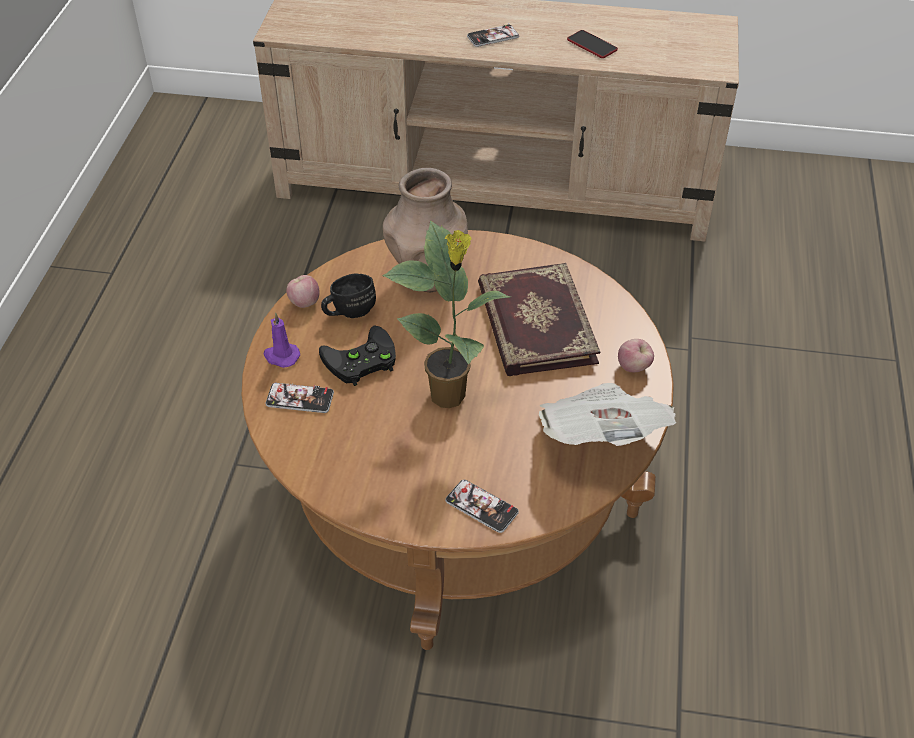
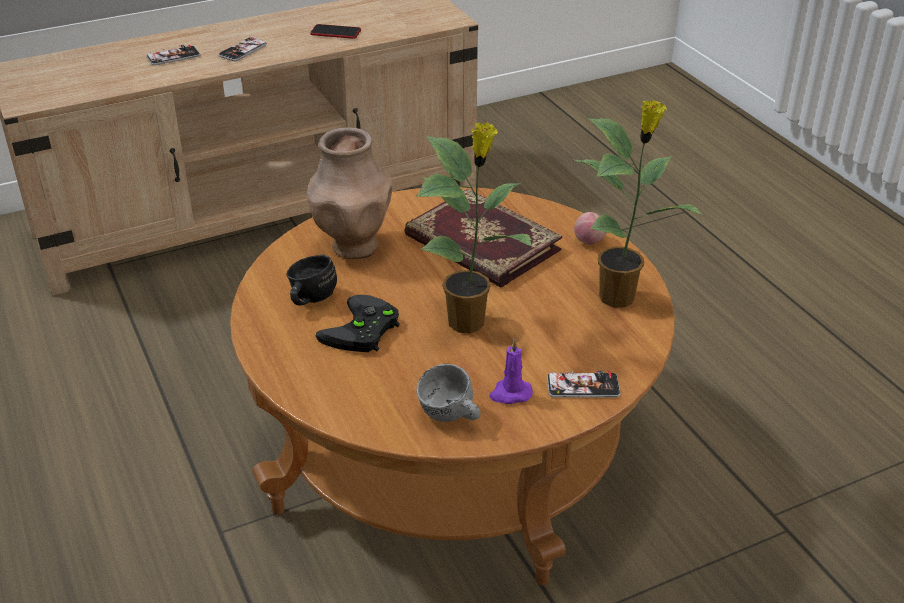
camera: 35 degrees left, 10 degrees down
purple candle [263,312,300,368] -> purple candle moved to [489,338,533,404]
phone [265,382,334,413] -> phone moved to [147,45,200,65]
apple [286,275,320,308] -> none
newspaper [539,383,676,446] -> potted plant [574,99,703,308]
none -> grey mug [416,363,481,422]

